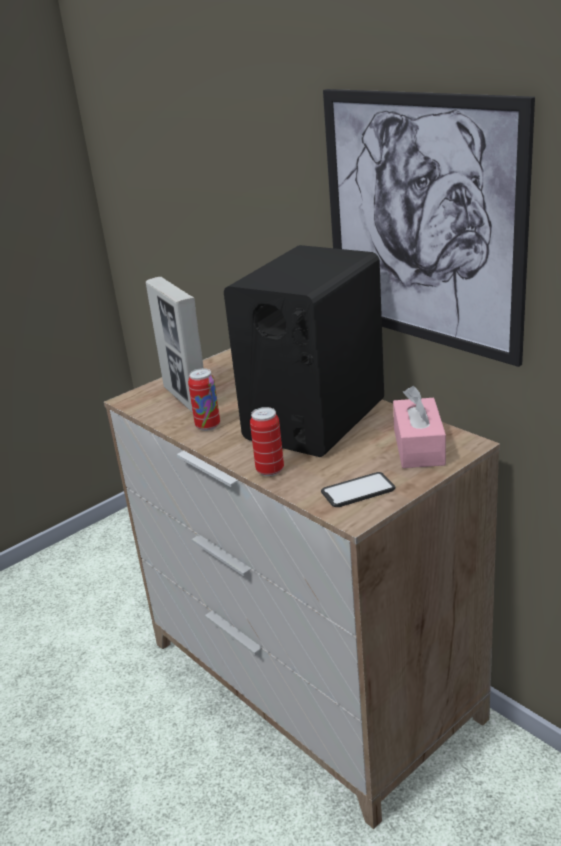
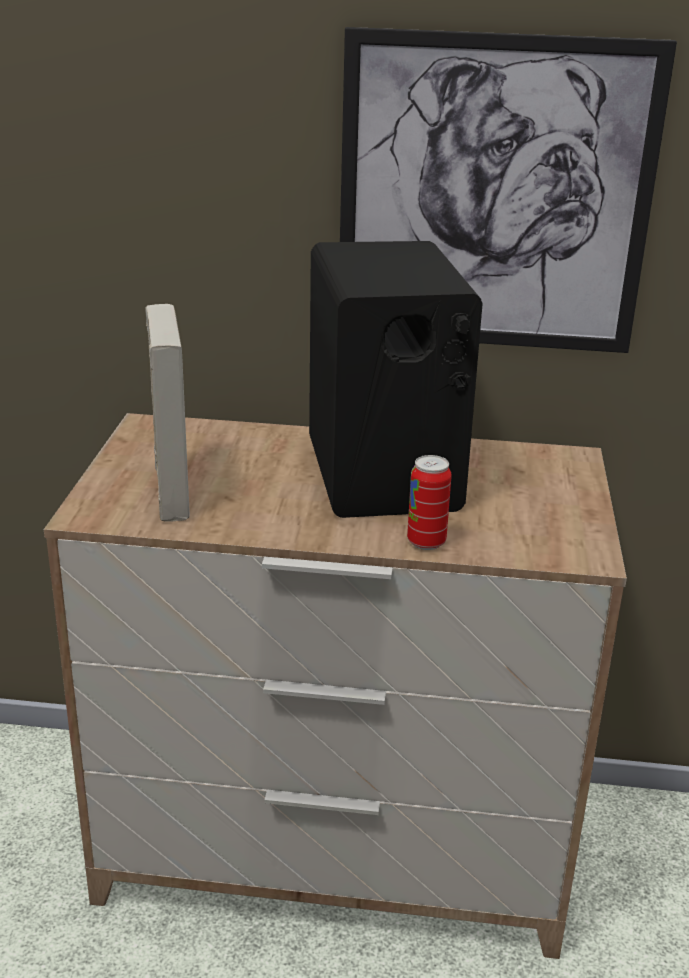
camera: 45 degrees left, 0 degrees up
picture frame [146,277,203,413] -> picture frame turned 120 degrees counterclockwise [145,304,190,522]
can [188,368,220,431] -> none
phone [321,472,395,507] -> none
pink tissue box [393,386,446,468] -> none

